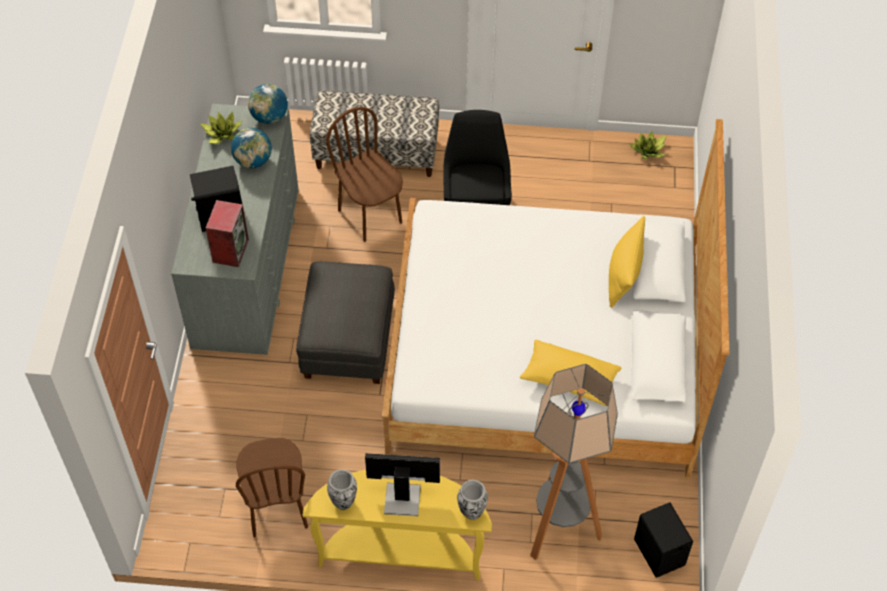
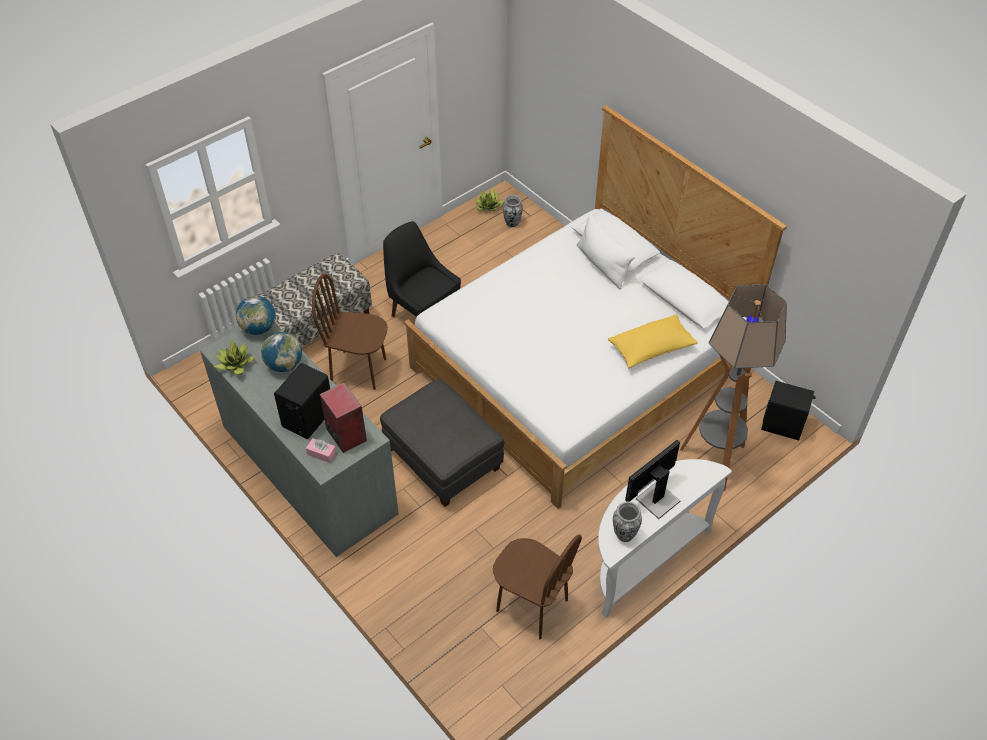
camera: 45 degrees left, 5 degrees down
yellow console table [302,470,492,581] -> white console table [598,459,732,618]
vase [457,480,488,520] -> vase moved to [503,195,523,227]
yellow pillow [609,216,645,308] -> white pillow [577,214,635,289]
none -> pink tissue box [306,438,336,463]

